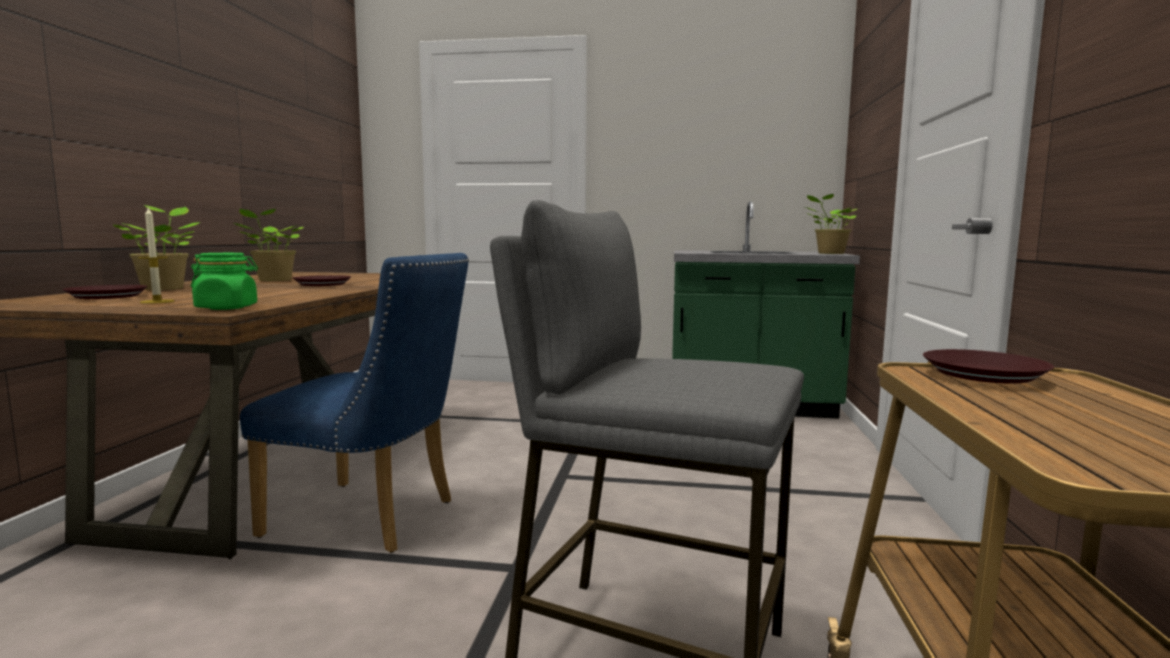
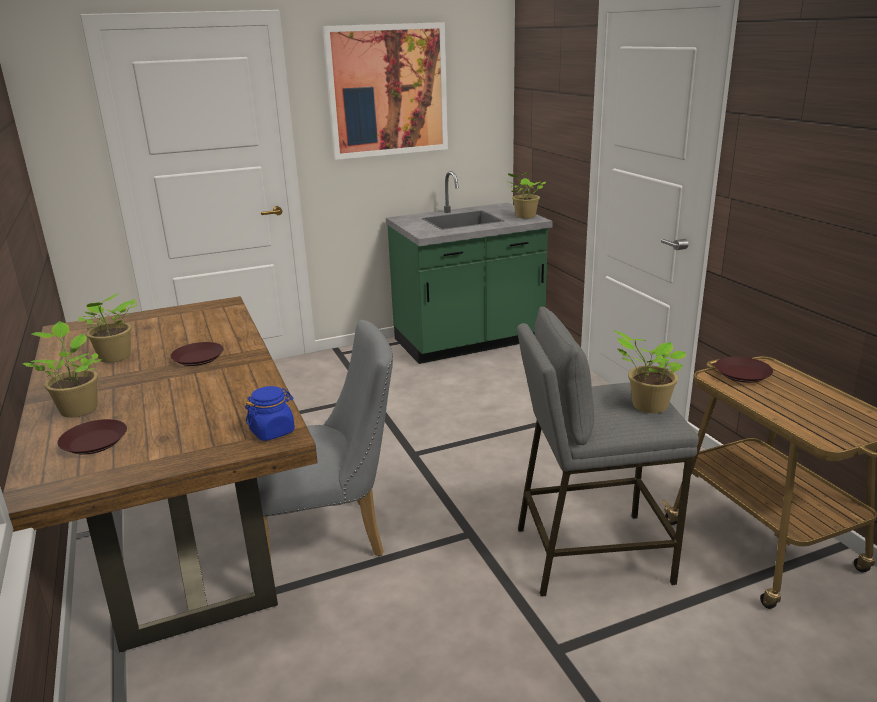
camera: 30 degrees left, 15 degrees up
candle [138,207,174,304] -> none
green jar [191,253,258,310] -> blue jar [245,386,295,441]
blue chair [240,253,469,553] -> grey chair [257,320,393,560]
none -> picture [322,22,448,160]
none -> potted plant [613,330,686,413]

